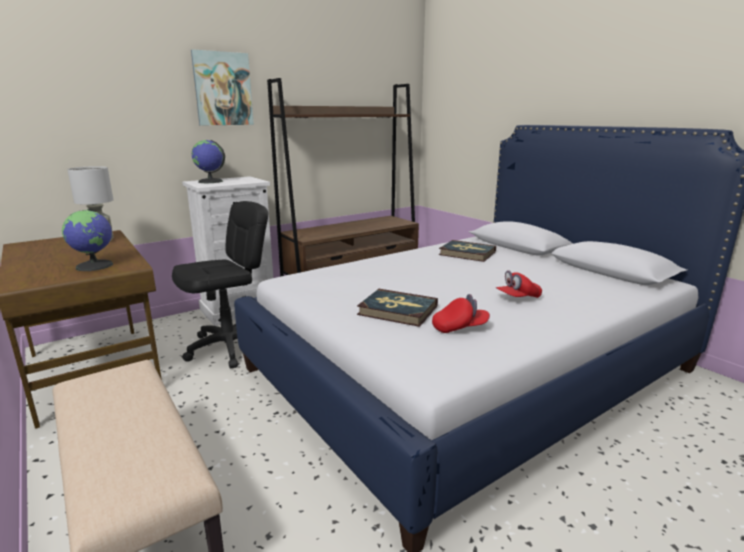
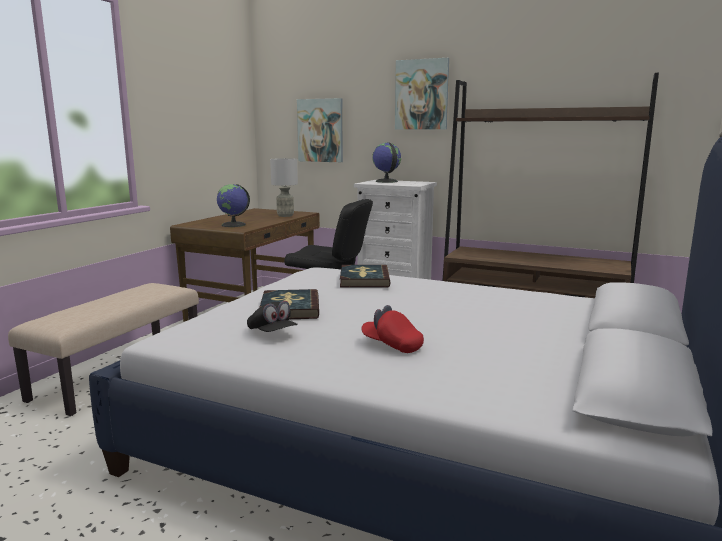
camera: 60 degrees right, 5 degrees down
red cap [432,294,490,333] -> black cap [247,301,298,332]
book [439,240,496,262] -> book moved to [340,265,391,287]
none -> picture [297,98,343,162]

